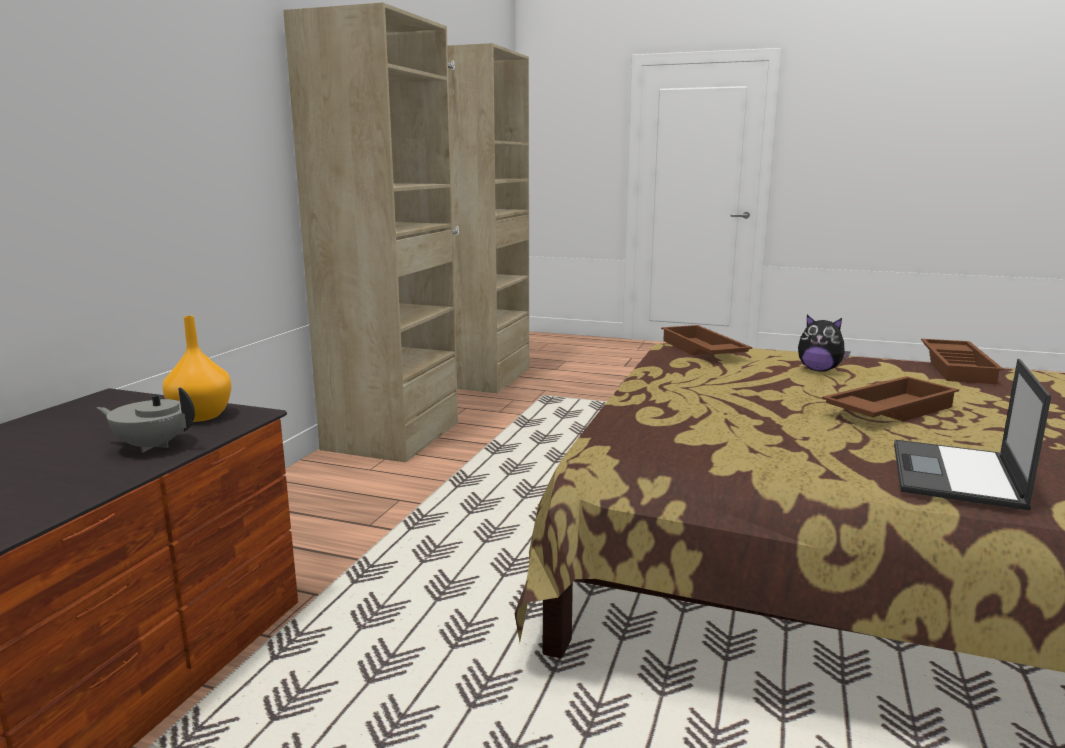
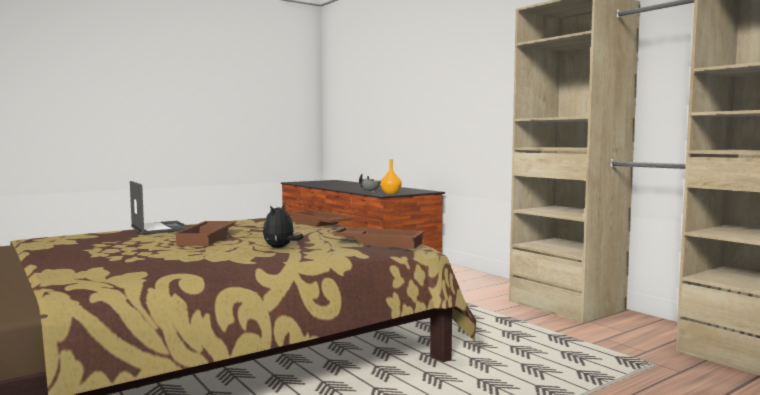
camera: 125 degrees right, 10 degrees down
plush toy [798,315,850,372] -> plush toy turned 45 degrees counterclockwise [263,203,303,248]
brown tray [921,339,1004,384] -> brown tray moved to [290,210,355,227]

